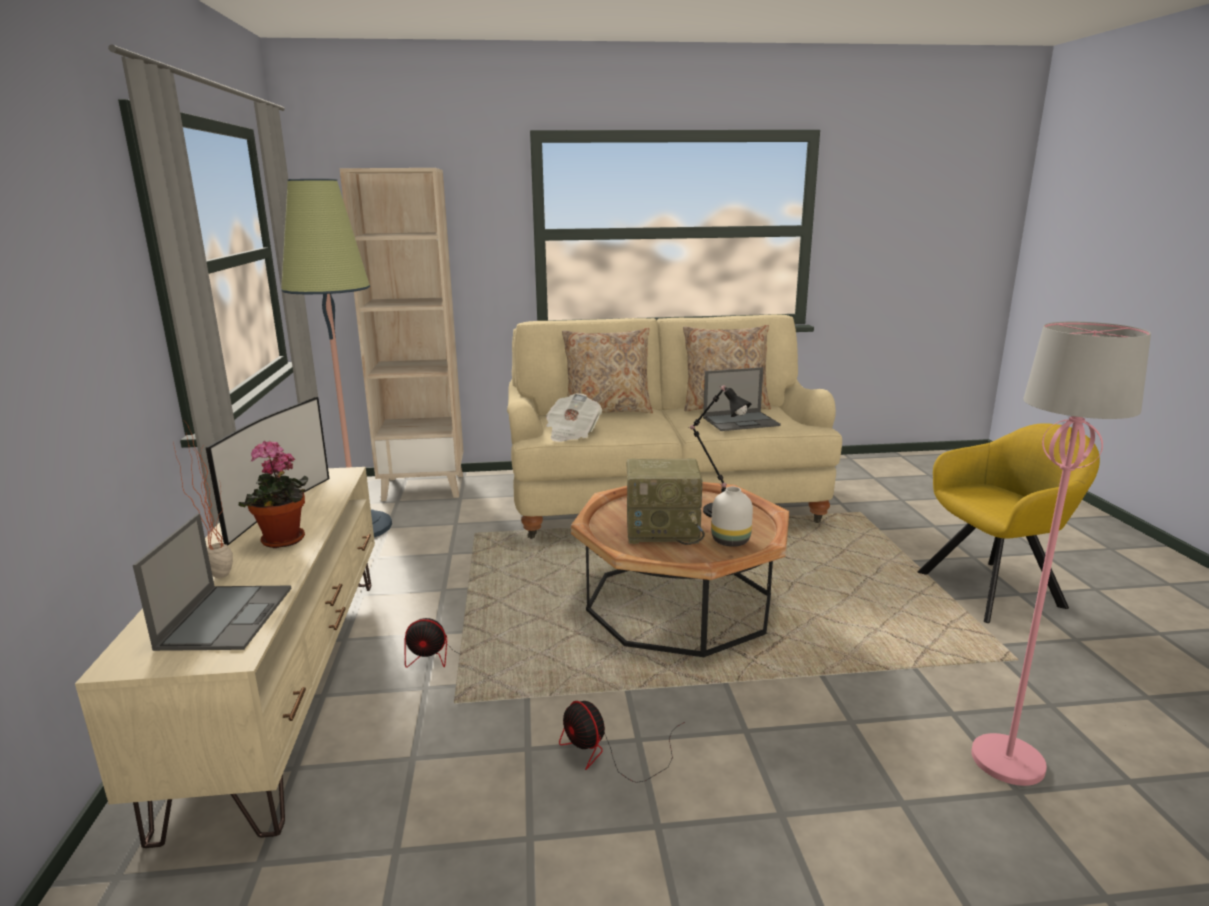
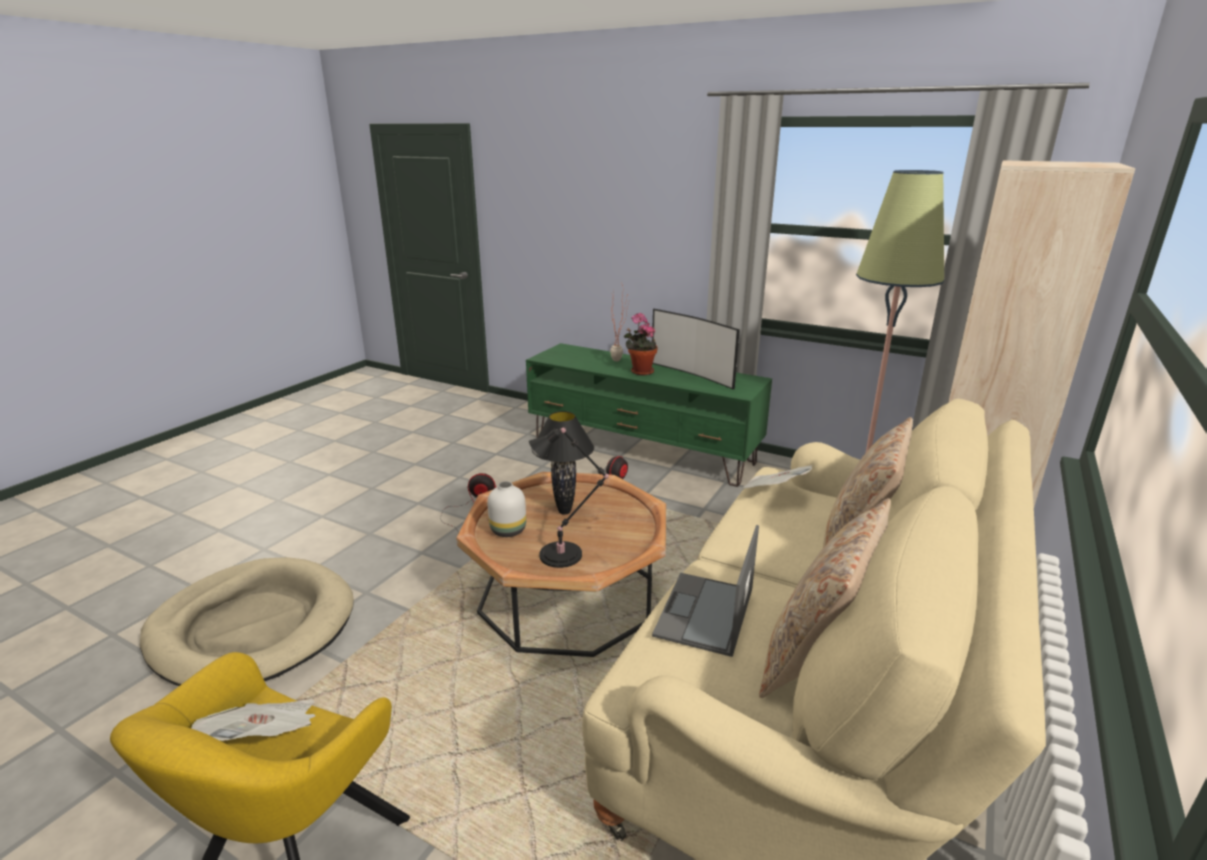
camera: 125 degrees right, 5 degrees up
beige tv stand [75,467,375,848] -> green tv stand [526,343,772,487]
laptop [133,513,291,651] -> none
radio [626,458,705,545] -> black table lamp [532,411,594,515]
pink floor lamp [971,321,1151,786] -> beige dog bed [140,557,354,686]
none -> newspaper [191,699,316,741]

